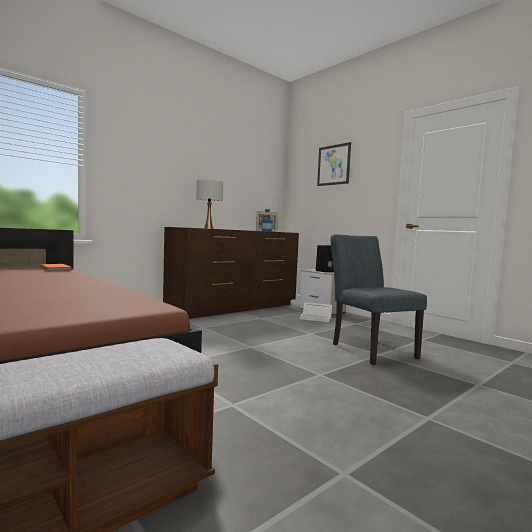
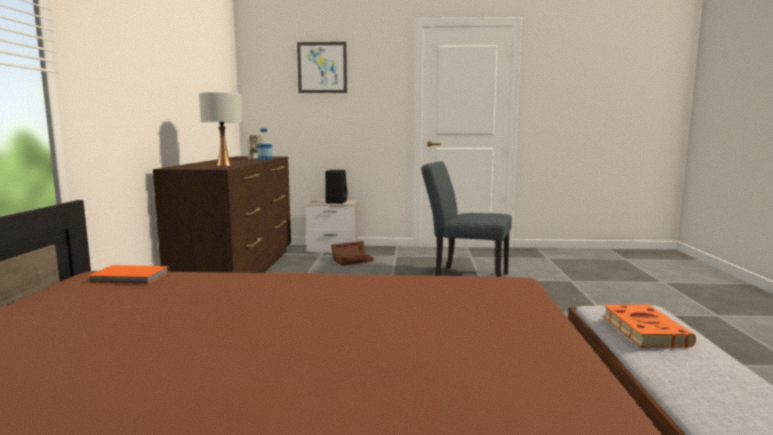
camera: 45 degrees left, 5 degrees up
white storage box [300,302,332,322] -> brown storage box [331,241,373,266]
none -> orange book [603,304,696,348]

